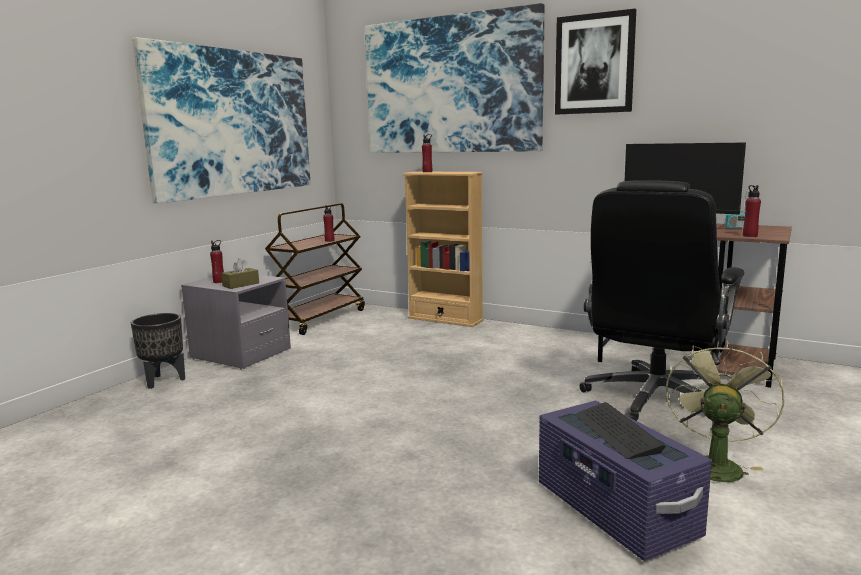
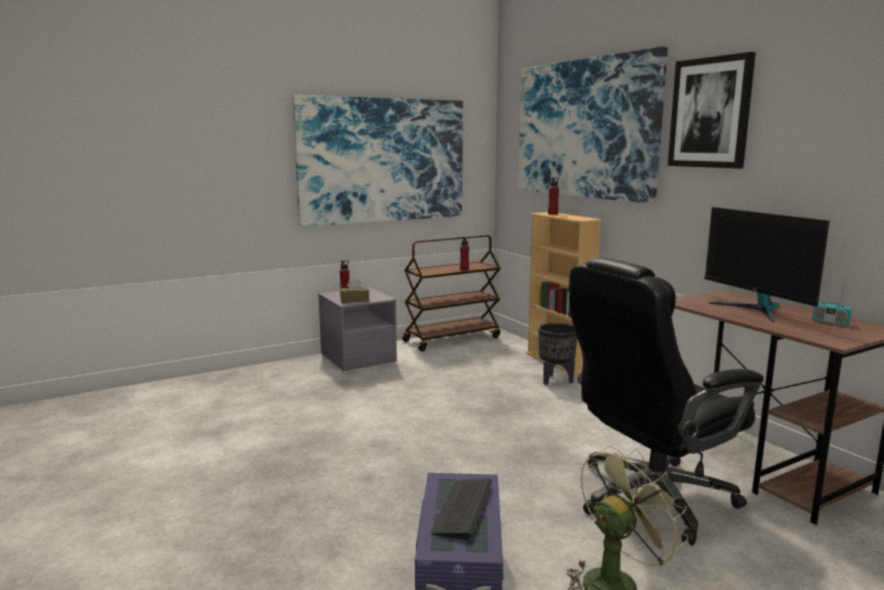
camera: 30 degrees right, 0 degrees up
black planter [131,313,185,389] -> black planter moved to [538,323,577,385]
red bottle [743,185,761,237] -> none

